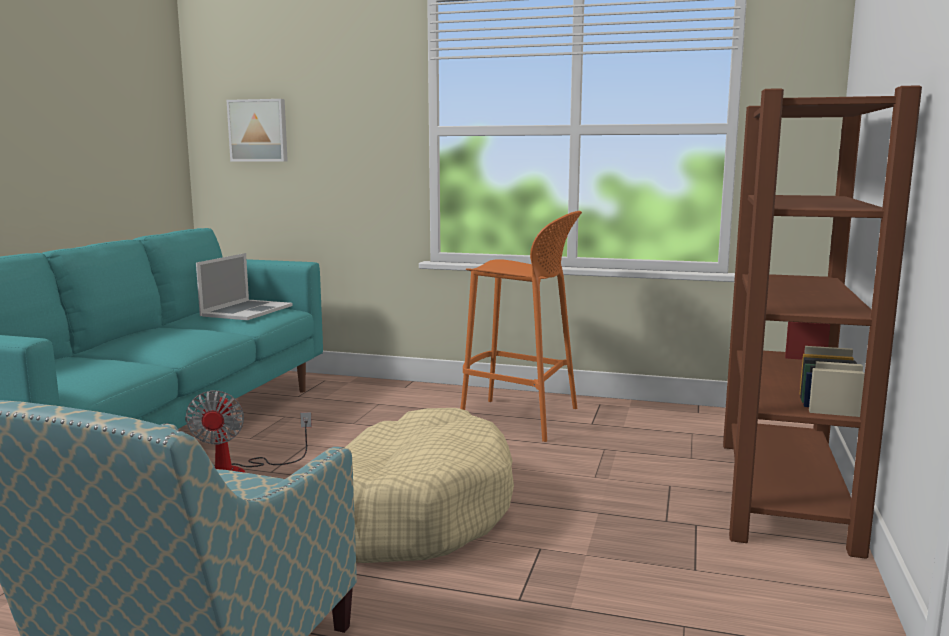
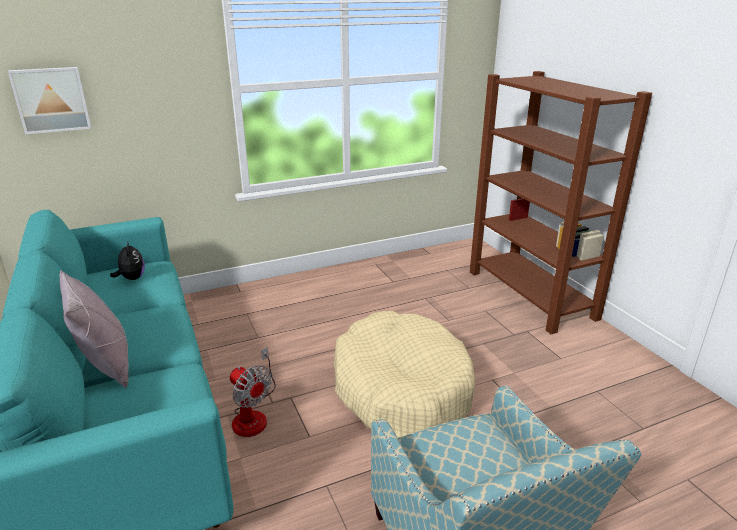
camera: 40 degrees left, 15 degrees up
laptop [196,253,293,320] -> plush toy [110,242,145,280]
orange stool [460,211,582,442] -> none
none -> purple pillow [59,270,129,388]

